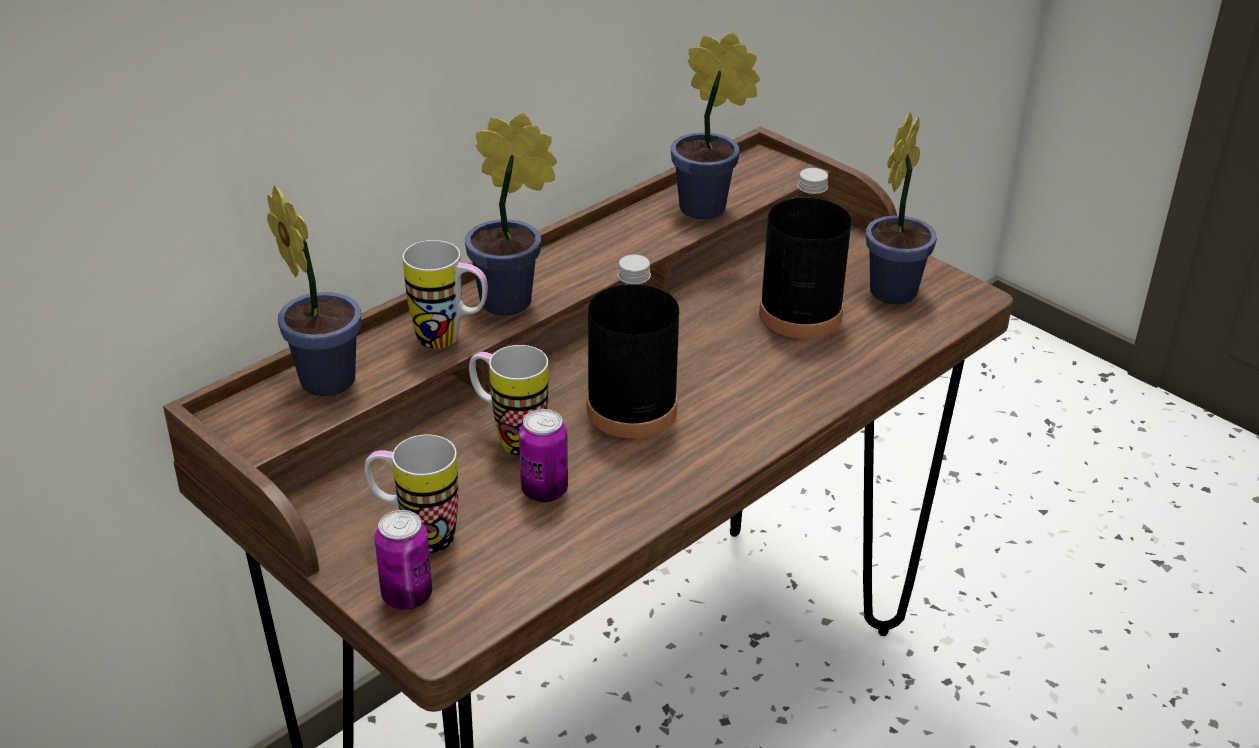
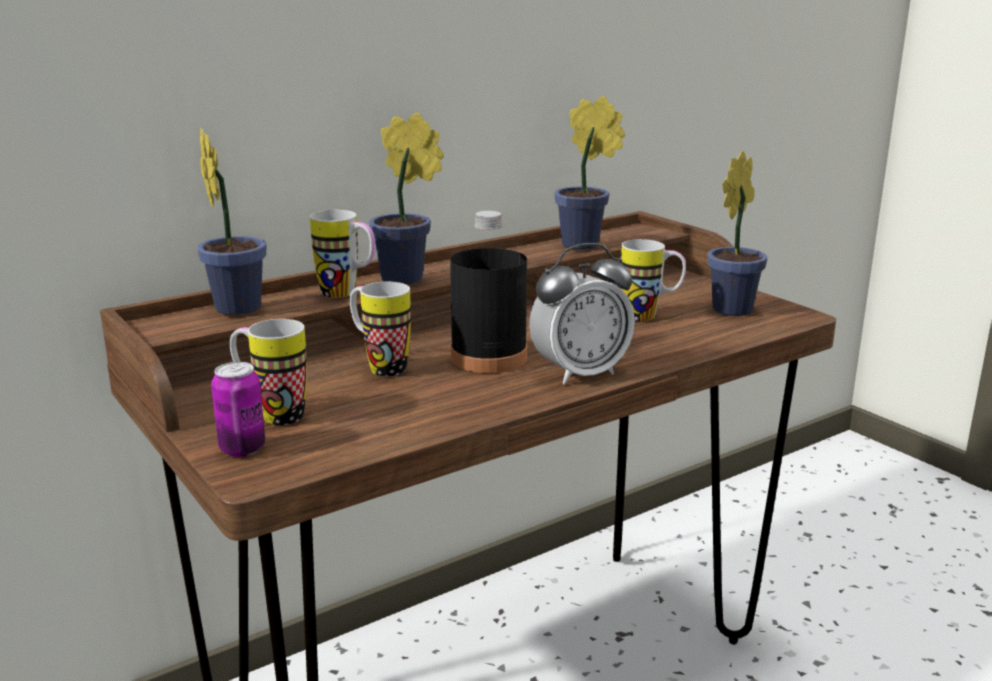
camera: 10 degrees right, 15 degrees down
can [519,409,568,503] -> none
black bottle [759,168,851,338] -> mug [621,239,686,321]
none -> alarm clock [529,243,635,385]

